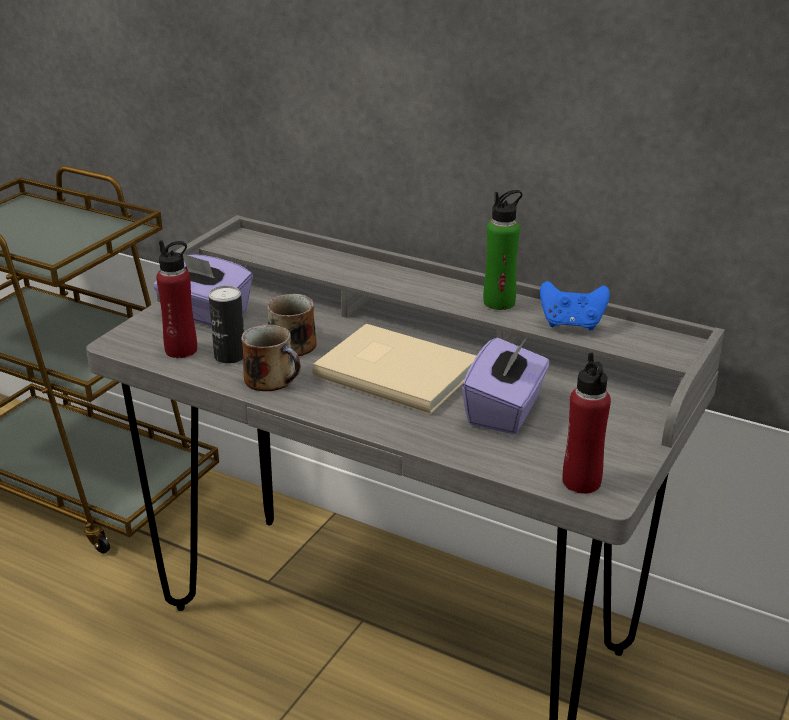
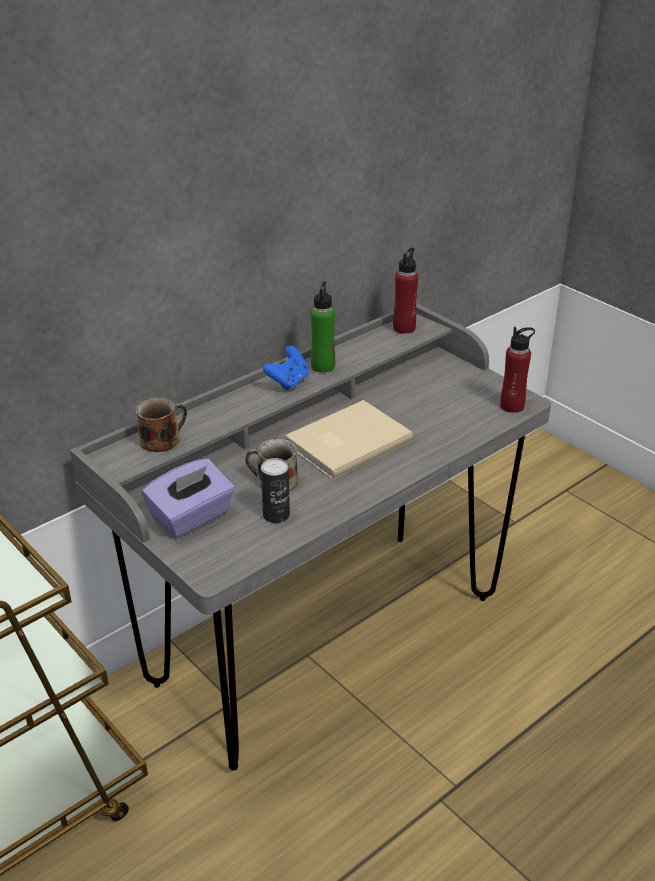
camera: 70 degrees left, 5 degrees up
red bottle [156,240,197,358] -> red bottle moved to [393,247,419,334]
mug [241,325,301,391] -> mug moved to [135,397,187,452]
purple tissue box [462,336,550,434] -> none
blue game controller [540,281,610,330] -> blue game controller moved to [263,346,309,391]

